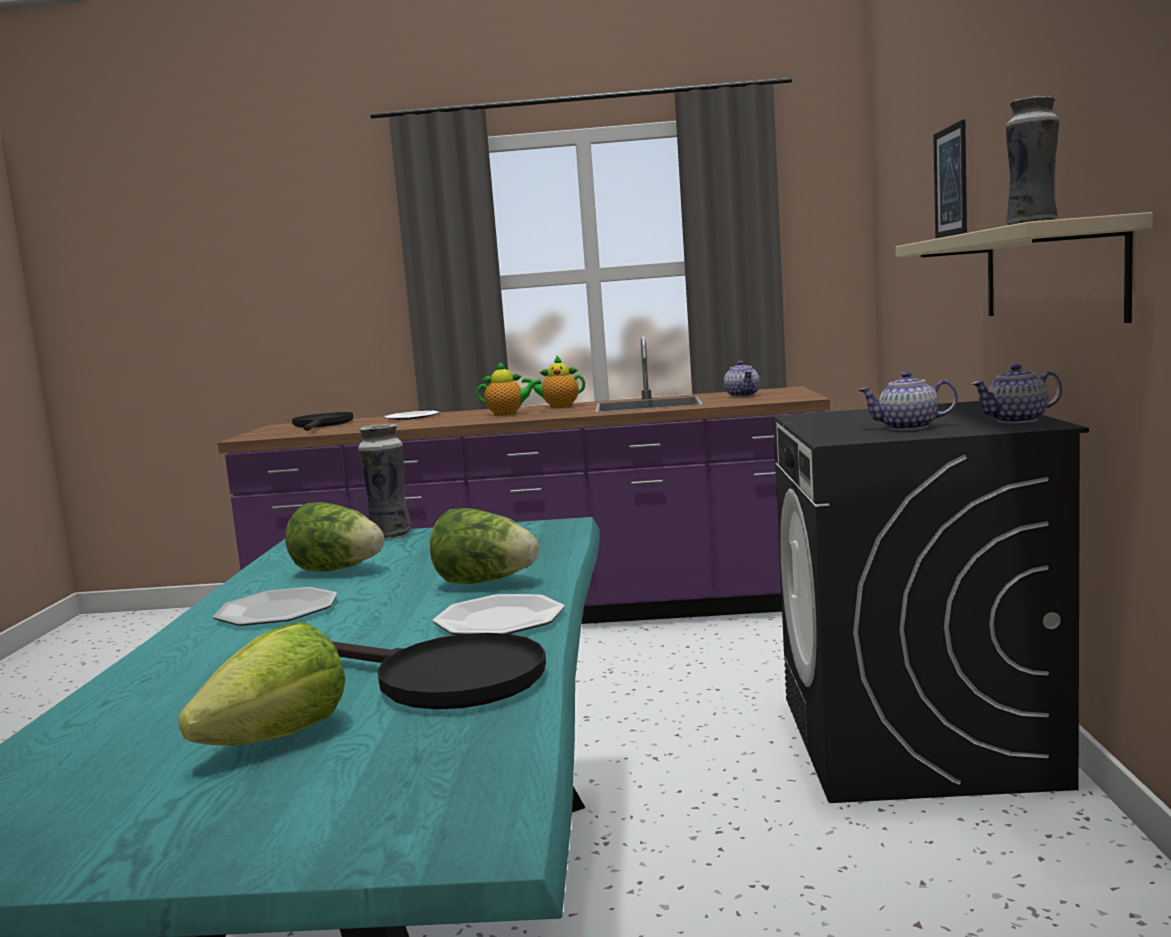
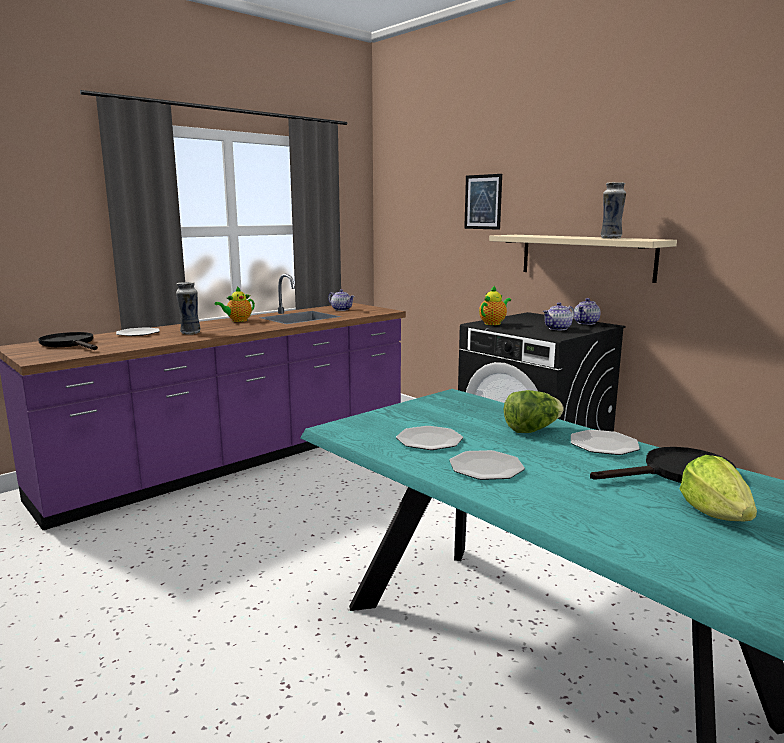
camera: 45 degrees left, 5 degrees up
lettuce [285,502,384,572] -> plate [396,426,463,450]
vase [358,424,411,539] -> vase moved to [176,282,201,335]
teapot [477,361,542,416] -> teapot moved to [479,285,511,325]

